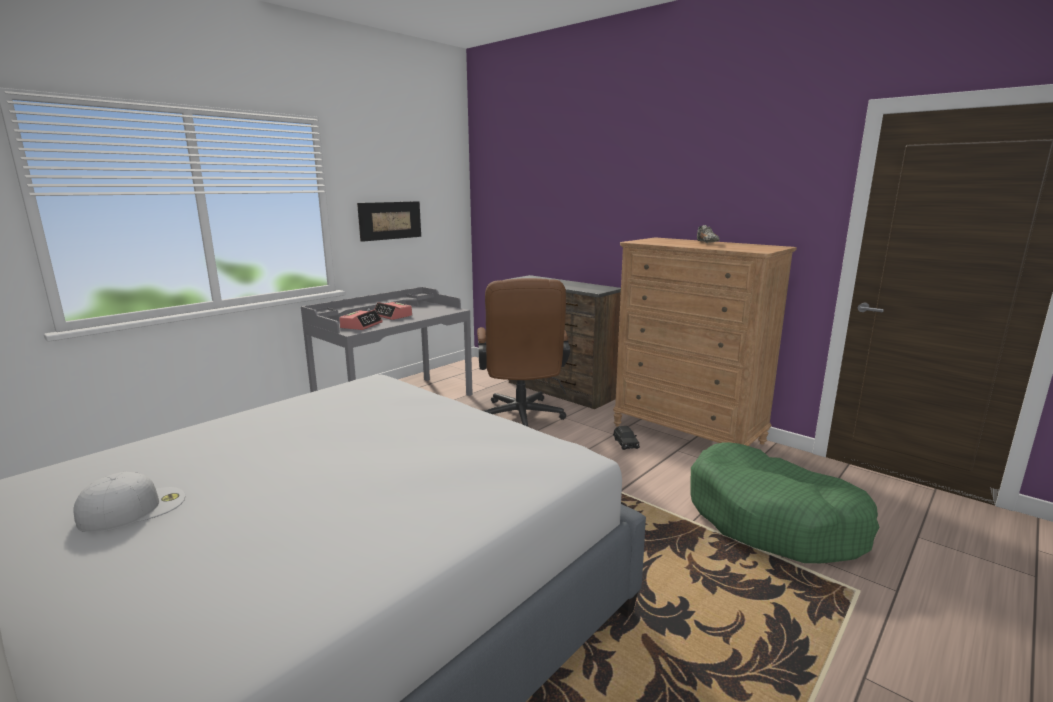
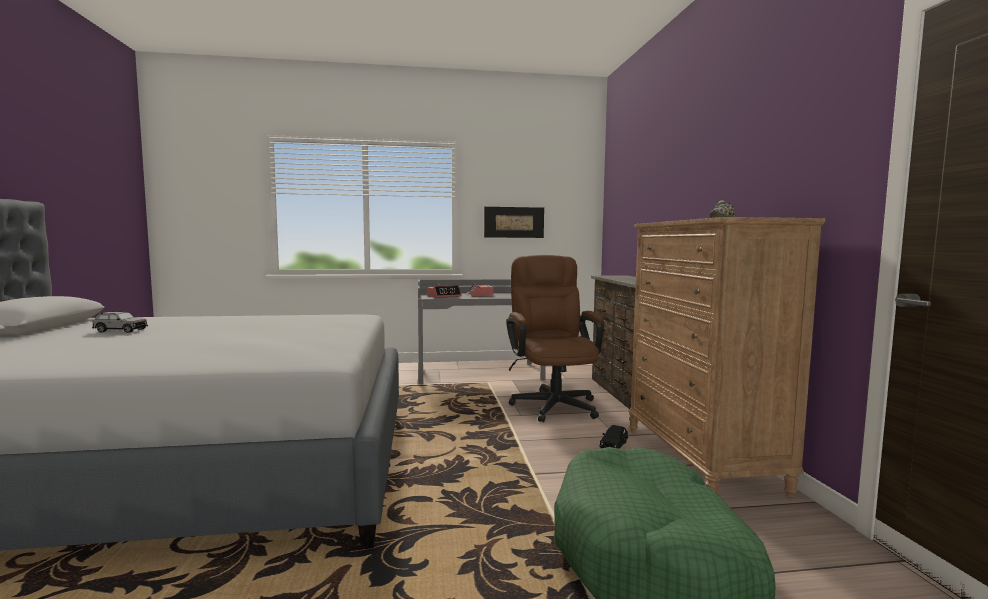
camera: 40 degrees right, 10 degrees down
white cap [73,471,185,532] -> grey toy car [92,311,148,333]
brown office chair [477,278,570,427] -> brown office chair turned 135 degrees clockwise [506,255,604,422]

